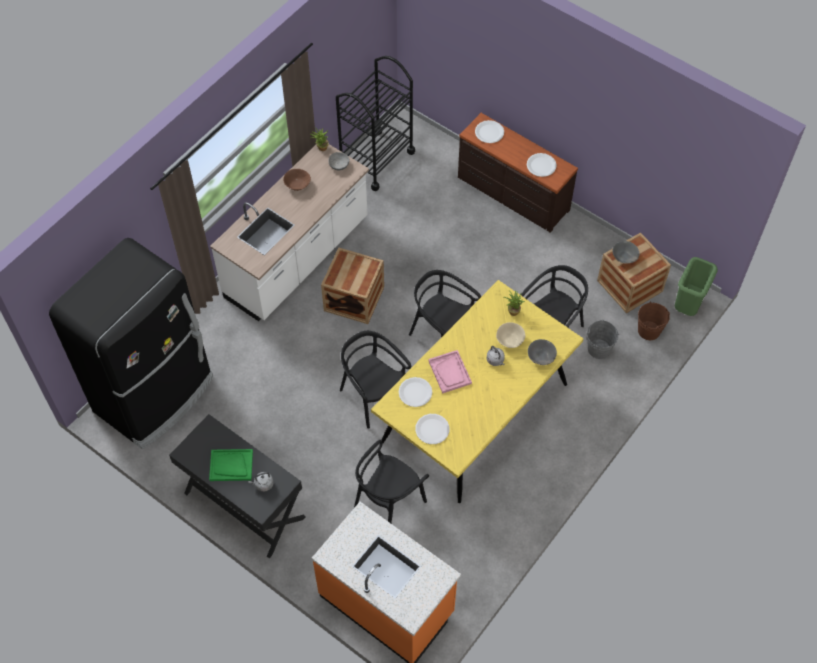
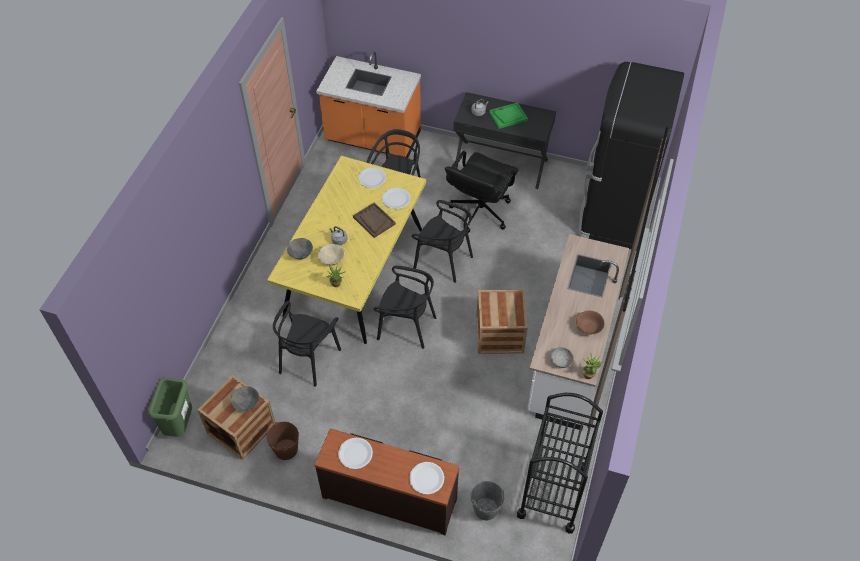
camera: 160 degrees right, 5 degrees down
pink tray [428,350,472,394] -> brown tray [353,203,396,238]
grey bucket [587,320,619,359] -> grey bucket moved to [471,481,504,521]
brown bucket [638,301,670,340] -> brown bucket moved to [266,422,299,460]
none -> black office chair [445,151,518,233]

